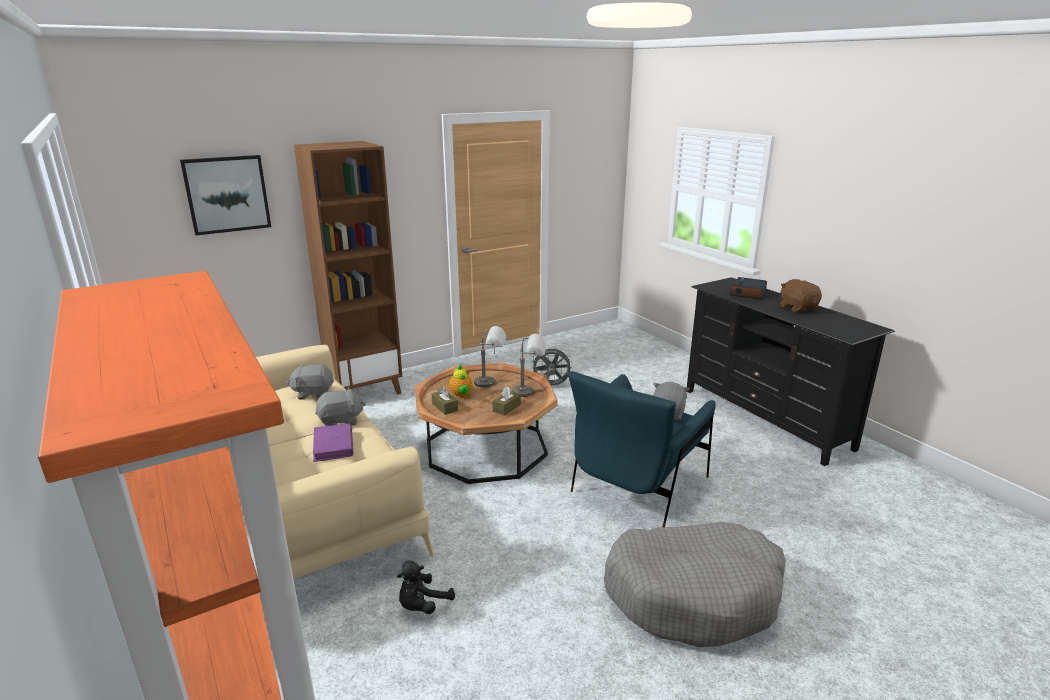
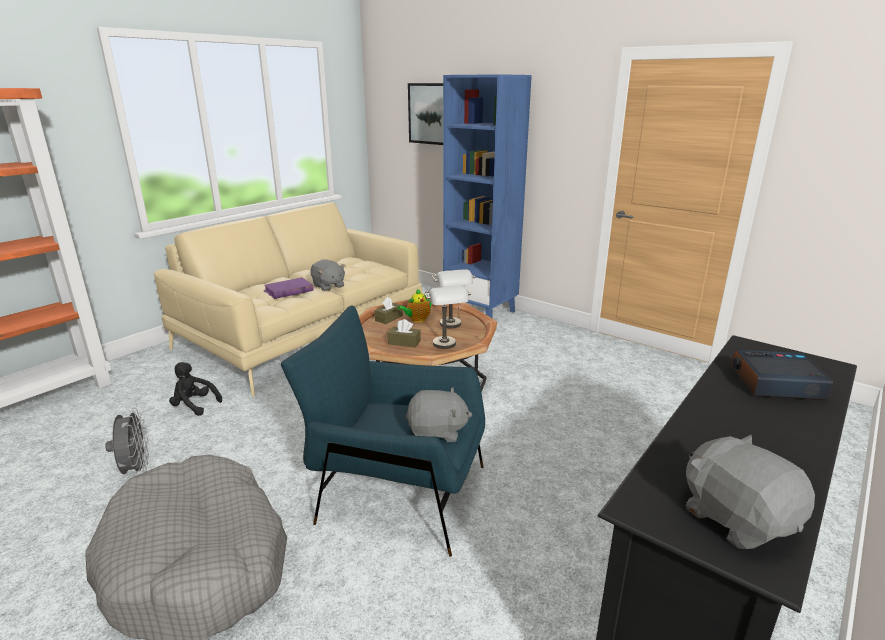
camera: 70 degrees right, 0 degrees up
grey plush toy [287,365,334,400] -> grey plush toy moved to [686,434,815,549]
brown bookcase [294,141,402,394] -> blue bookcase [443,74,532,318]
grey fan [531,346,573,386] -> grey fan moved to [105,408,149,474]
brown plush toy [780,279,822,312] -> none

